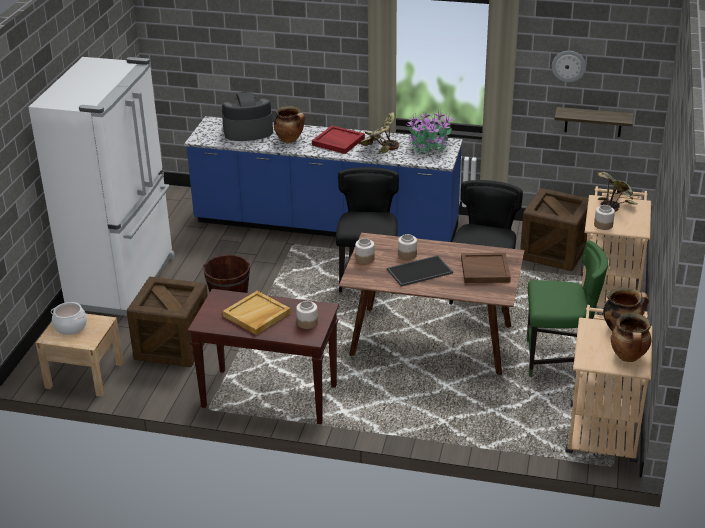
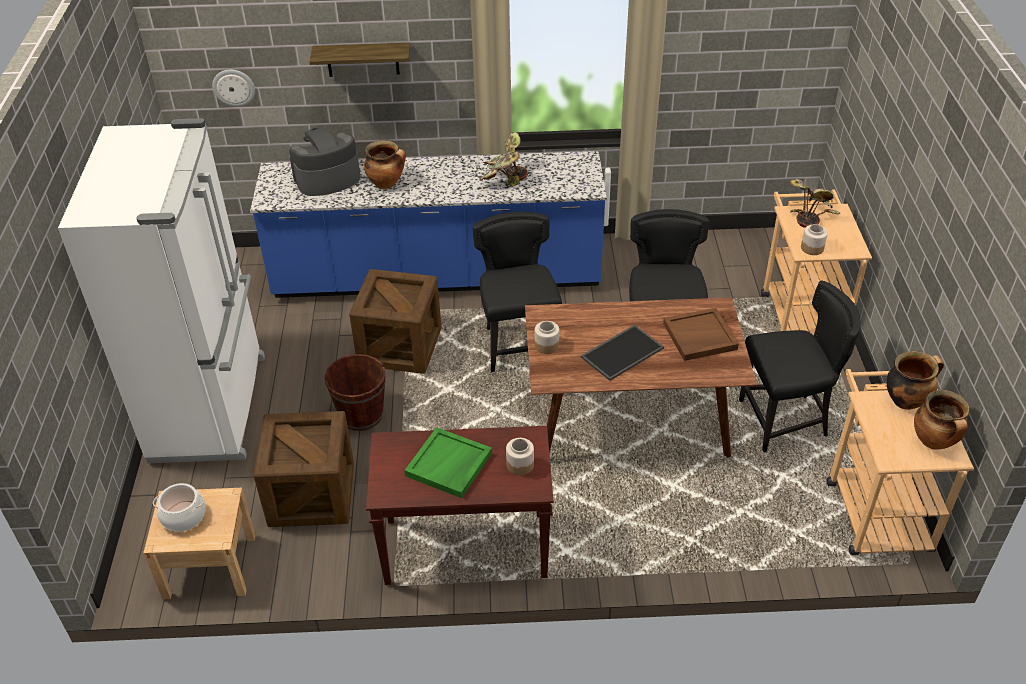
camera: 15 degrees left, 10 degrees up
beige tray [223,291,291,335] -> green tray [404,427,492,498]
red tray [312,125,365,154] -> none
jar [398,234,417,260] -> none
potted plant [407,109,454,154] -> none
crate [520,188,589,271] -> crate moved to [349,269,441,374]
green chair [527,240,608,377] -> black chair [739,280,861,452]
wall clock [552,51,586,82] -> wall clock moved to [212,70,255,107]
shelf [554,107,633,137] -> shelf moved to [309,43,410,77]

